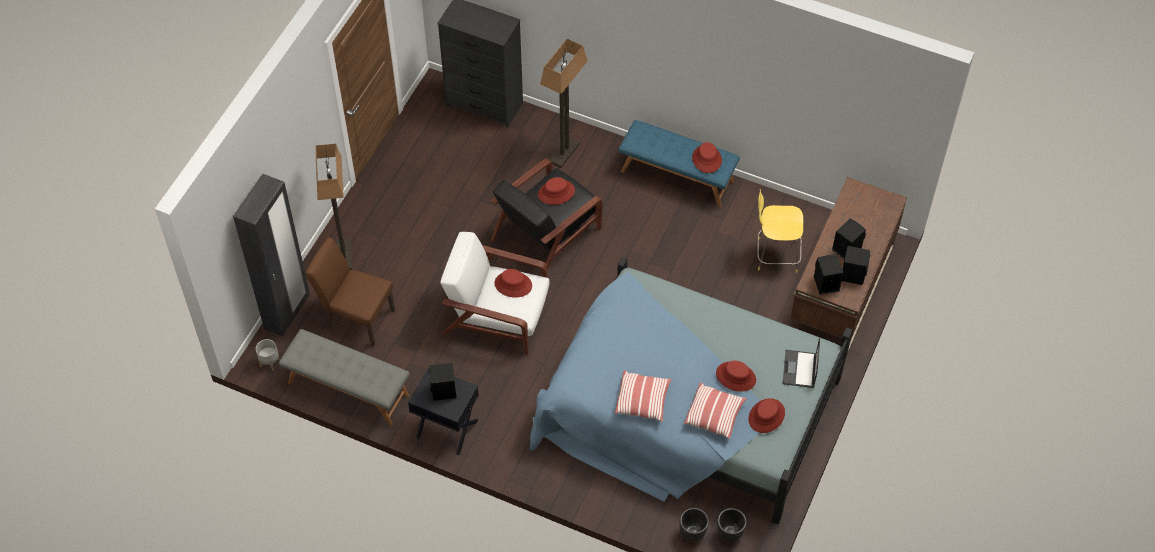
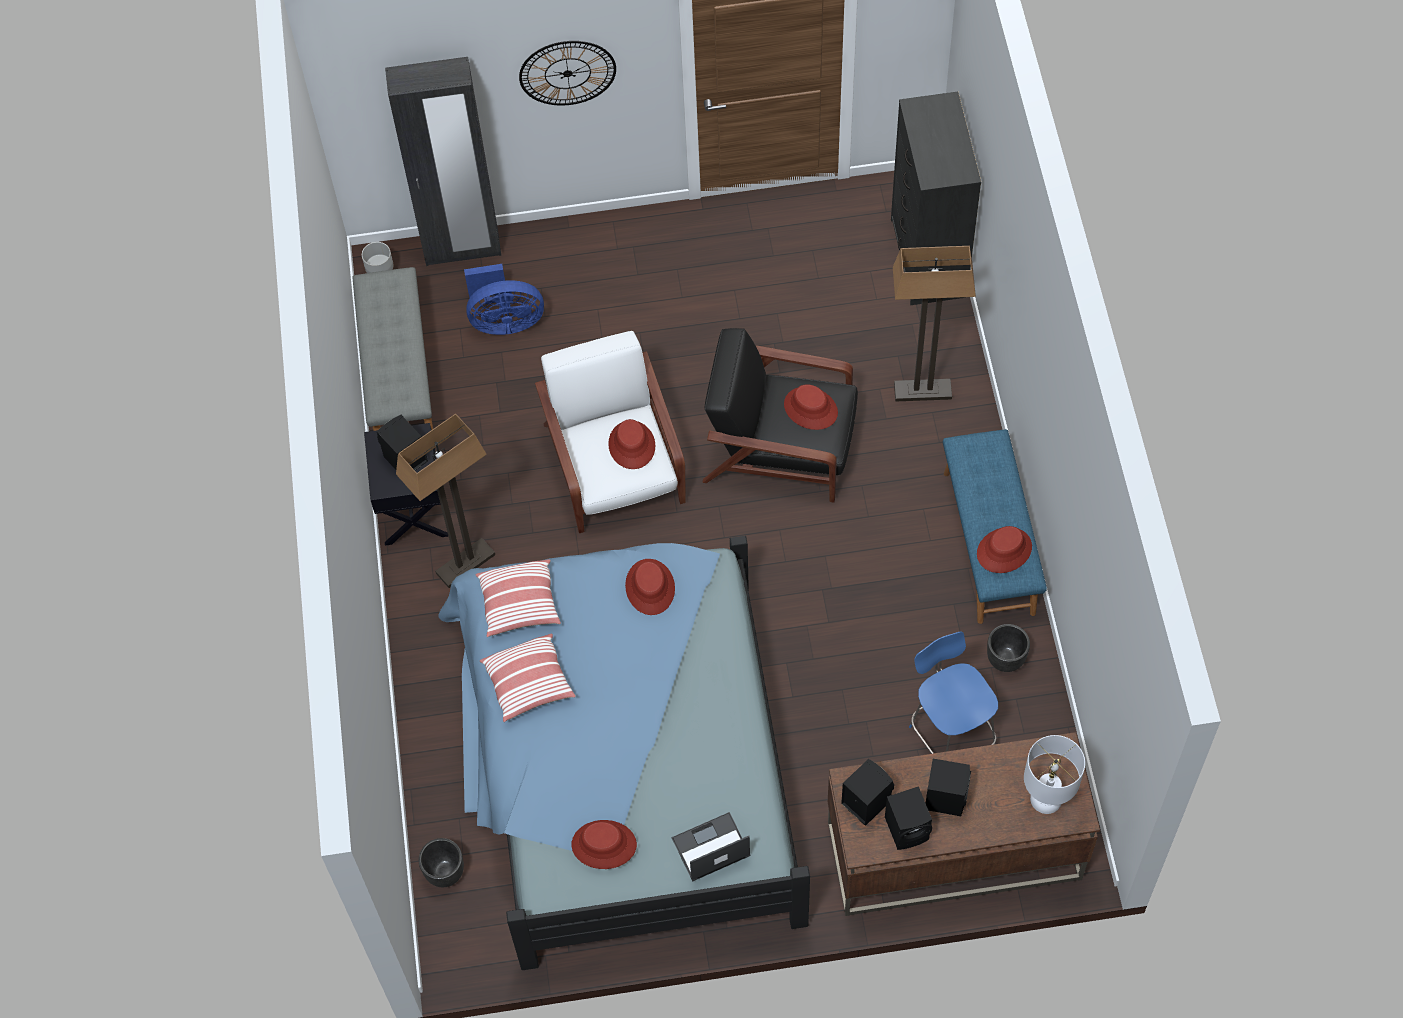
camera: 60 degrees right, 5 degrees up
brown chair [305,237,395,346] -> blue fan [464,264,544,335]
floor lamp [316,144,352,270] -> floor lamp moved to [396,414,495,588]
pillow [684,382,746,439] -> pillow moved to [476,559,561,637]
red hat [716,361,756,392] -> red hat moved to [625,559,675,615]
black planter [717,508,747,541] -> black planter moved to [987,624,1030,672]
yellow stool [757,189,803,273] -> blue stool [909,632,998,754]
none -> wall clock [519,41,616,106]
none -> white table lamp [1024,735,1085,814]

